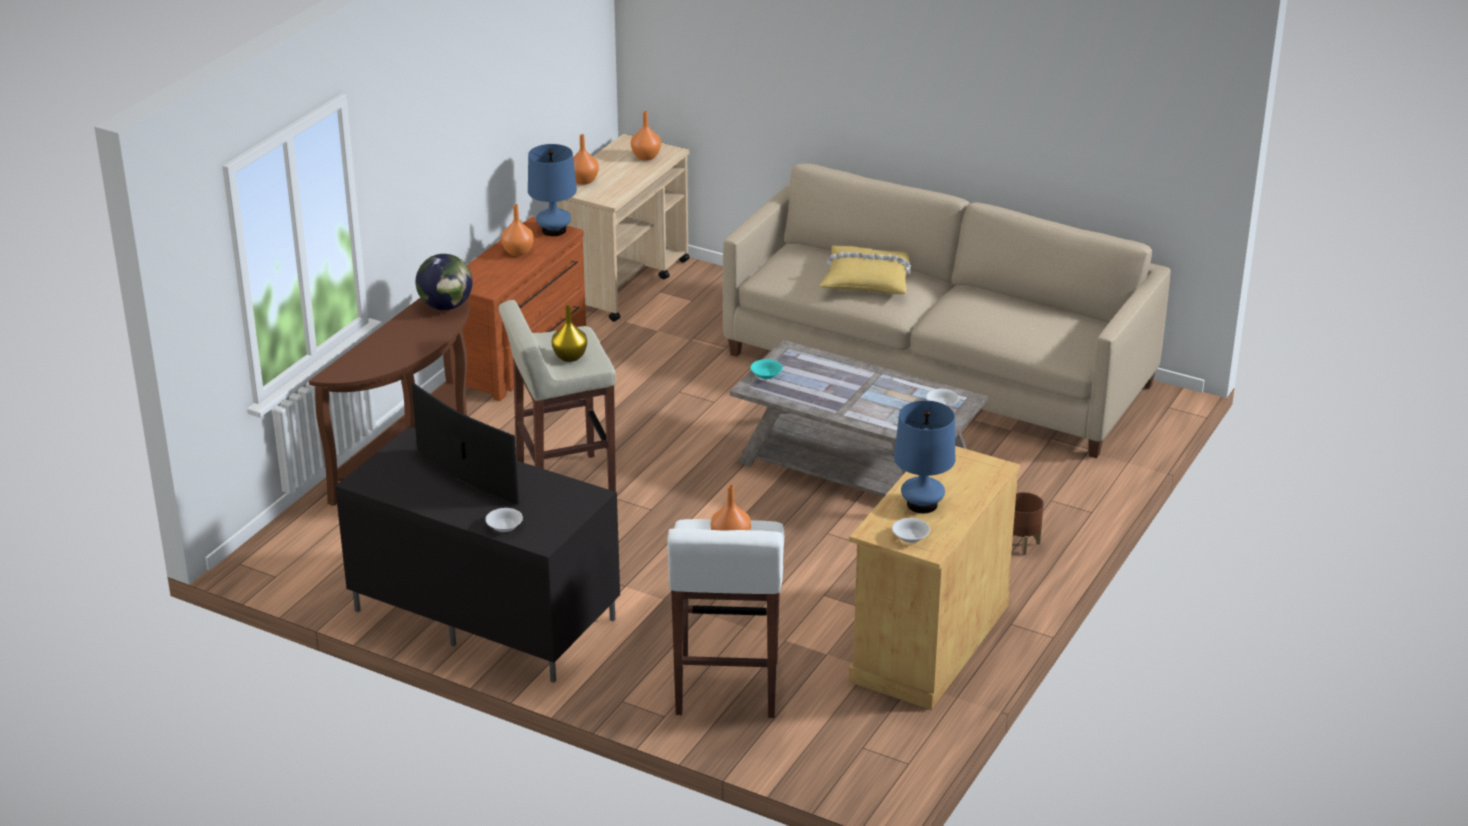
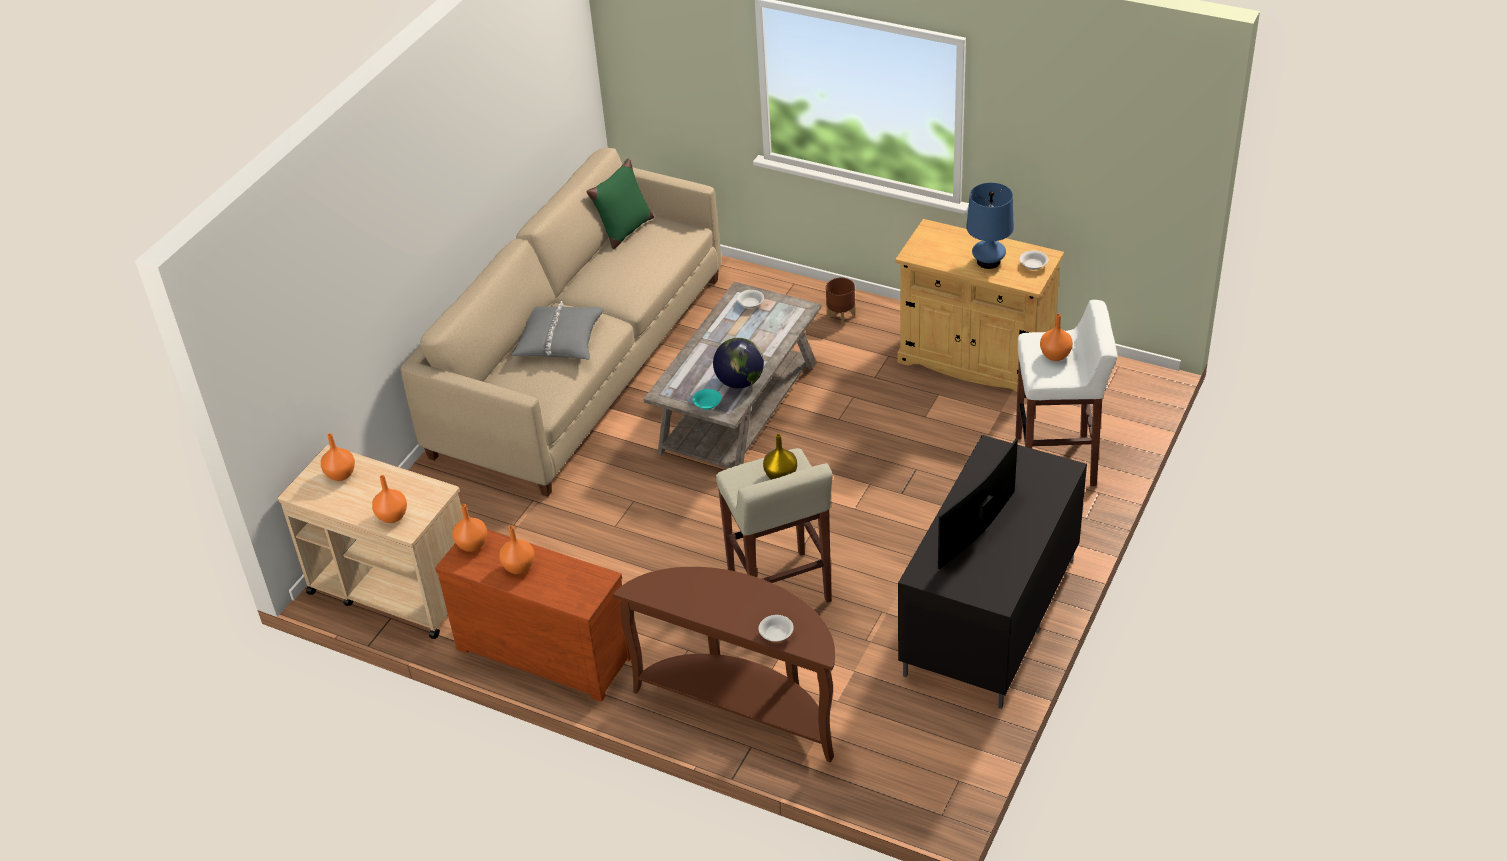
camera: 90 degrees left, 10 degrees up
globe [415,254,472,310] -> globe moved to [713,338,764,389]
white bowl [485,508,523,532] -> white bowl moved to [759,615,794,642]
blue table lamp [528,144,577,236] -> orange vase [452,504,487,552]
yellow pillow [819,245,911,294] -> grey pillow [511,301,604,360]
none -> green pillow [586,158,654,249]

